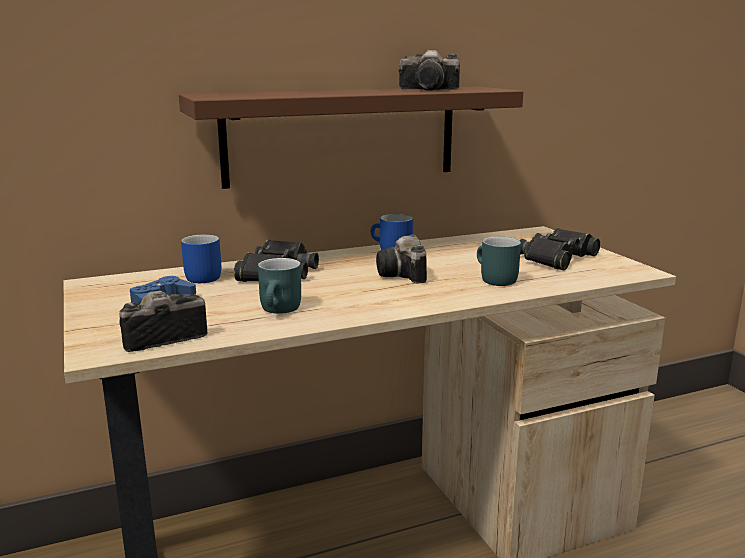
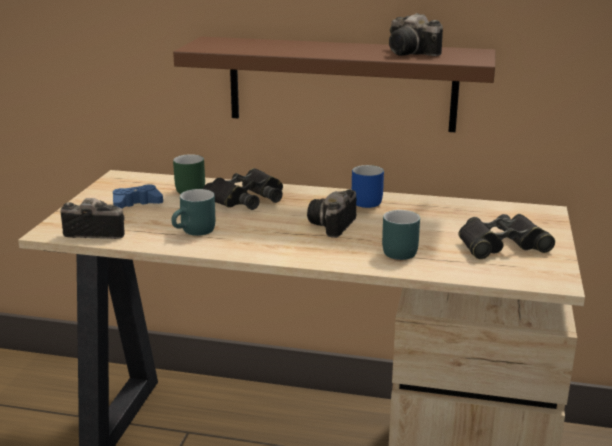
camera: 35 degrees right, 5 degrees up
blue mug [181,235,221,283] -> green mug [173,154,205,194]

